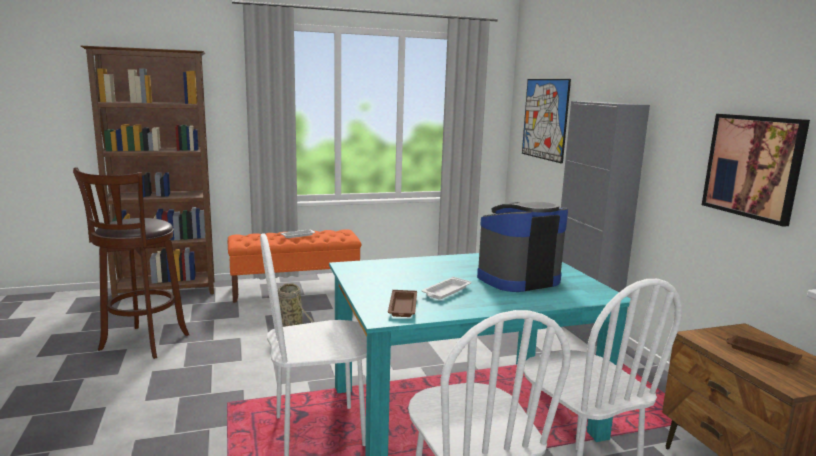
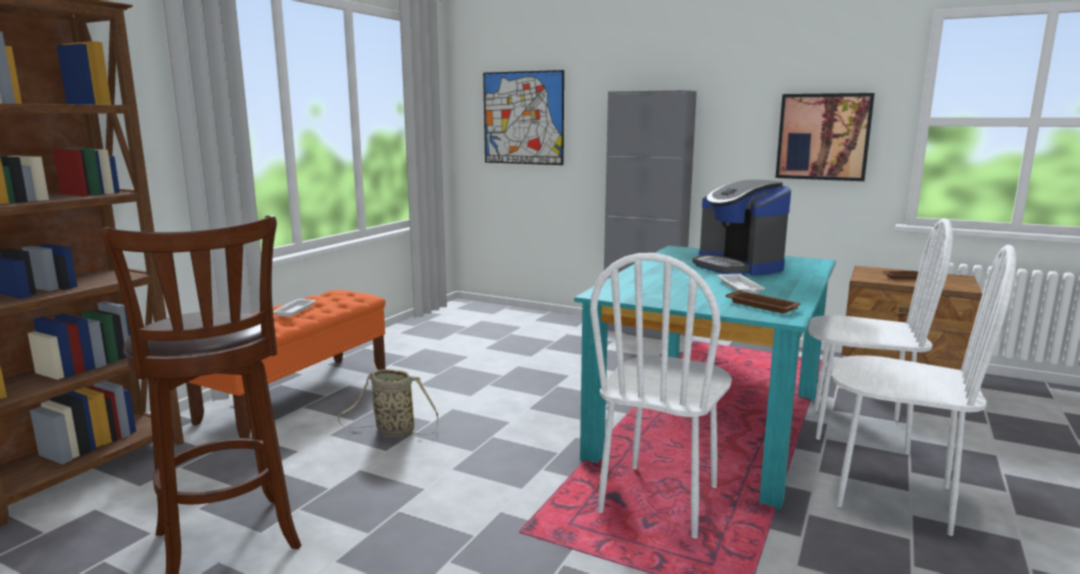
camera: 45 degrees left, 0 degrees up
coffee machine [477,202,568,292] -> coffee machine turned 45 degrees counterclockwise [692,179,791,276]

